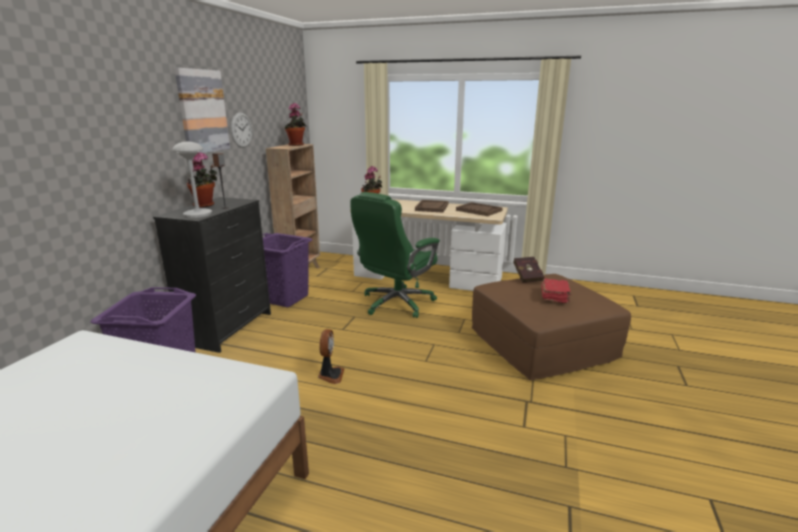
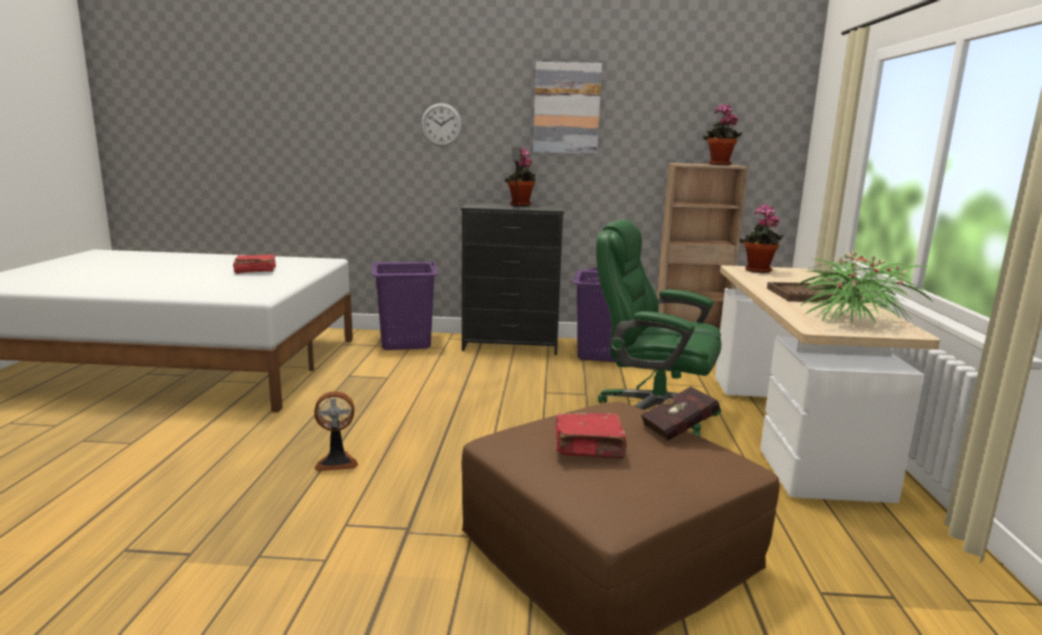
camera: 75 degrees right, 5 degrees down
grey table lamp [172,142,212,218] -> none
wall clock [231,112,253,148] -> wall clock moved to [421,103,462,147]
fan [318,329,344,384] -> fan moved to [314,391,358,471]
brown tray [456,202,503,216] -> potted plant [793,251,933,327]
none -> red book [233,254,276,274]

